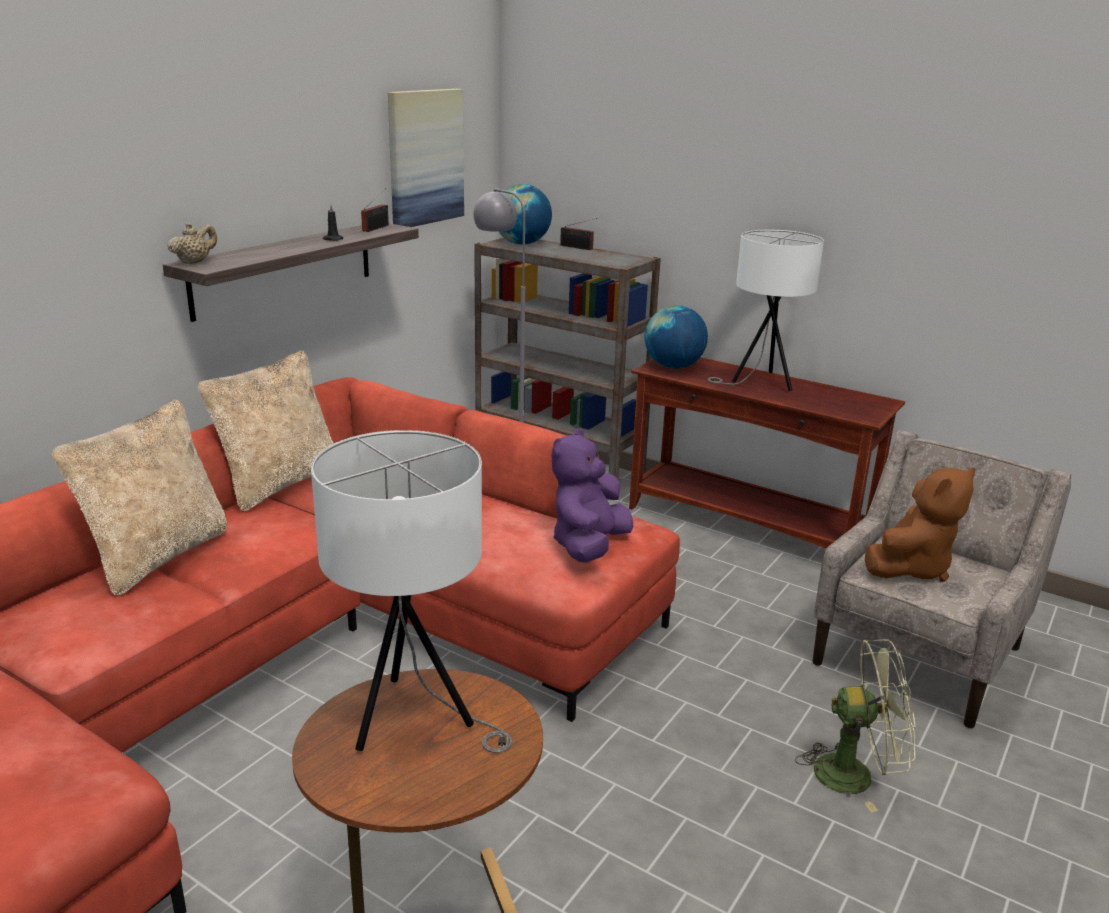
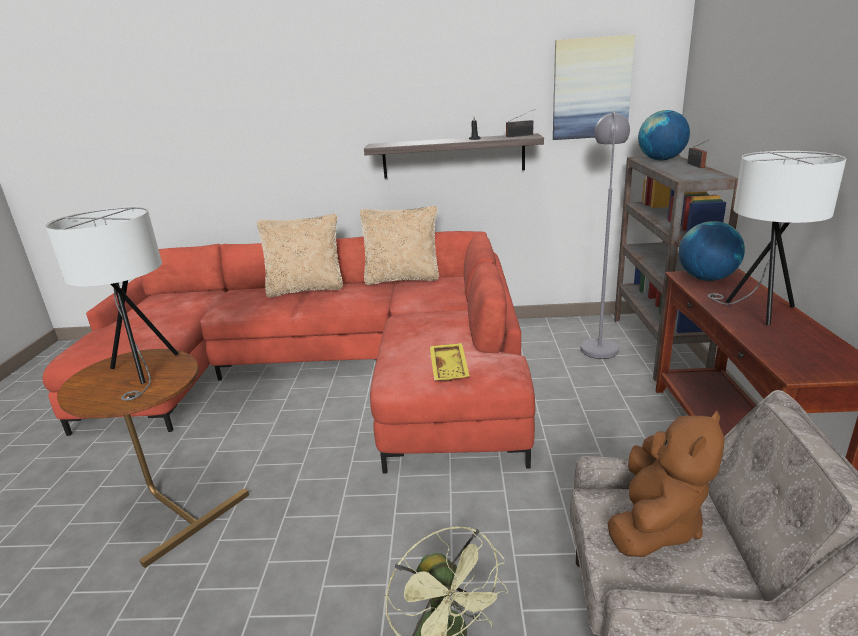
camera: 60 degrees right, 0 degrees up
beige teapot [168,222,217,264] -> none
purple plush toy [552,428,634,563] -> yellow tray [430,343,470,382]
brown plush toy [865,468,975,582] -> brown plush toy turned 75 degrees counterclockwise [607,411,725,557]

